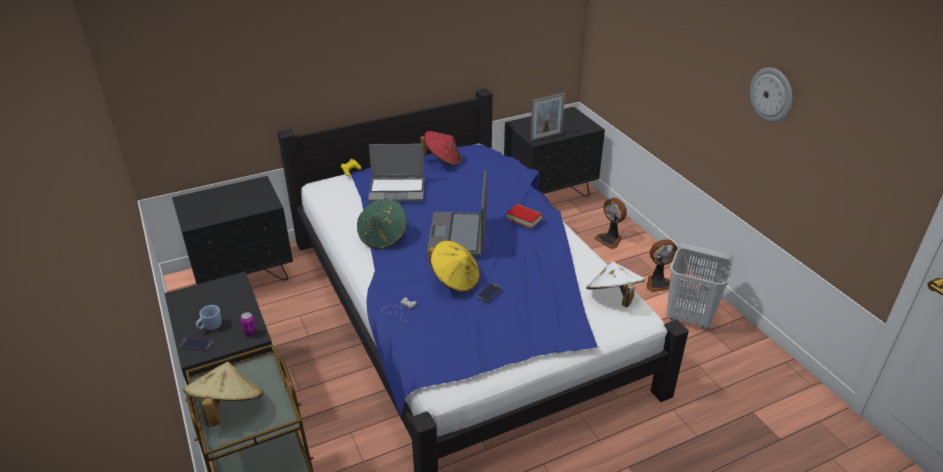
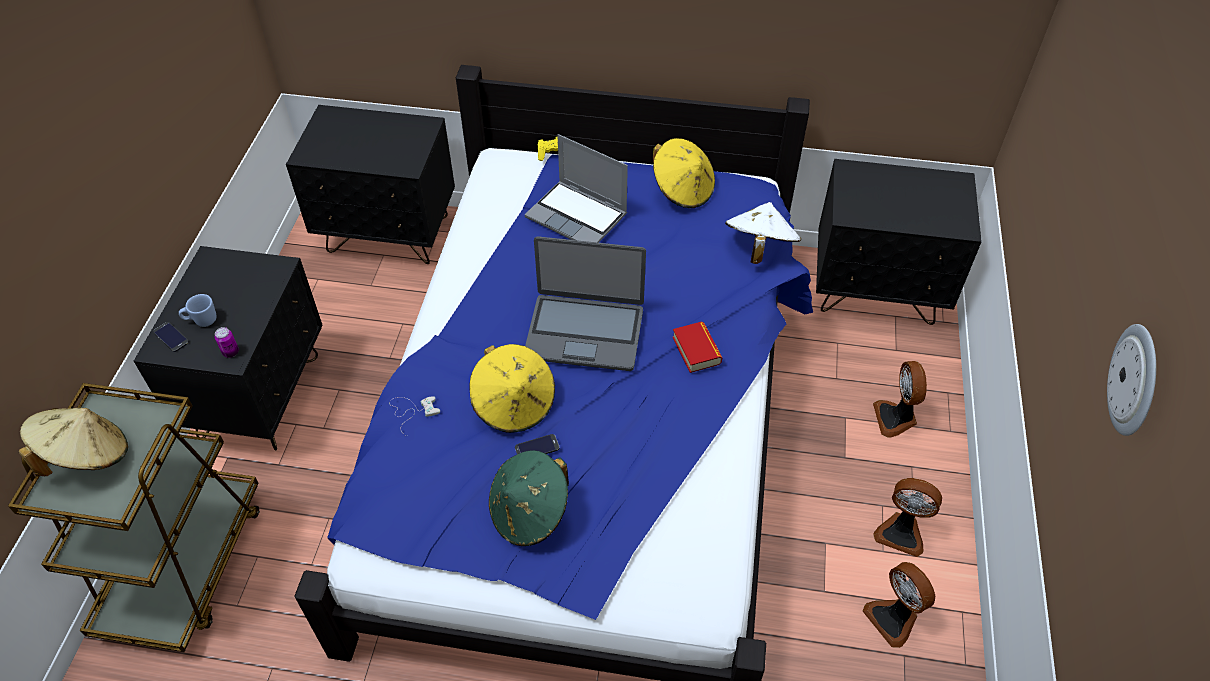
camera: 35 degrees right, 15 degrees up
green hat [357,198,407,249] -> green hat moved to [489,450,569,546]
red hat [420,131,461,165] -> yellow hat [653,138,715,208]
laptop [427,170,487,257] -> laptop turned 120 degrees counterclockwise [525,236,646,371]
picture frame [530,93,565,141] -> none
white hat [586,261,645,307] -> white hat moved to [725,202,801,264]
white laundry basket [666,243,734,330] -> fan [863,562,935,648]

